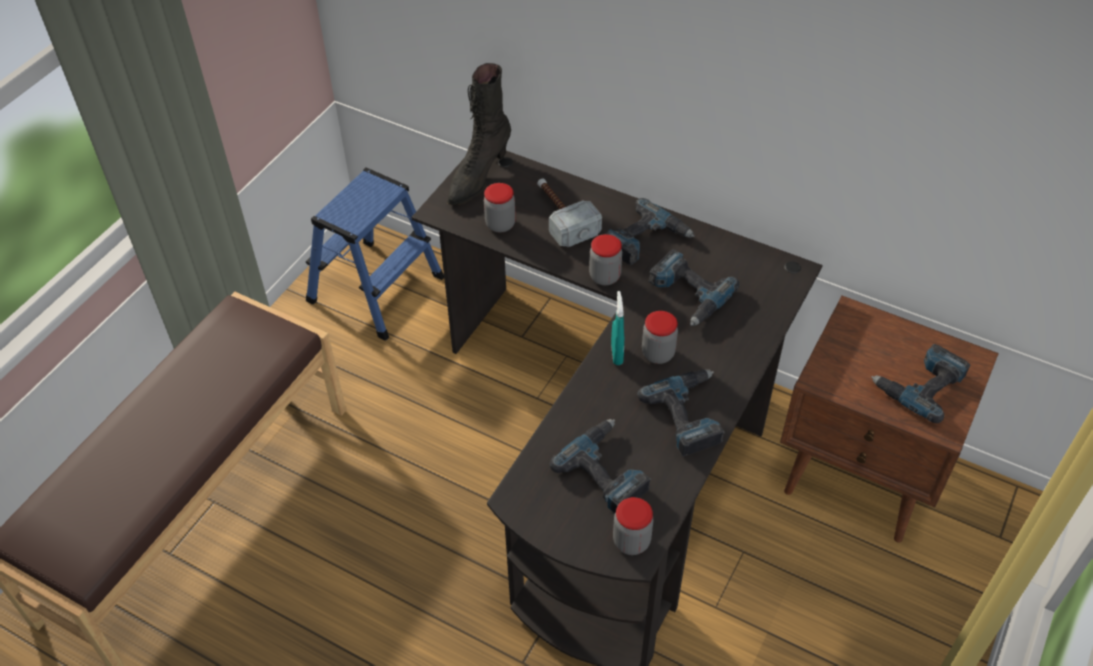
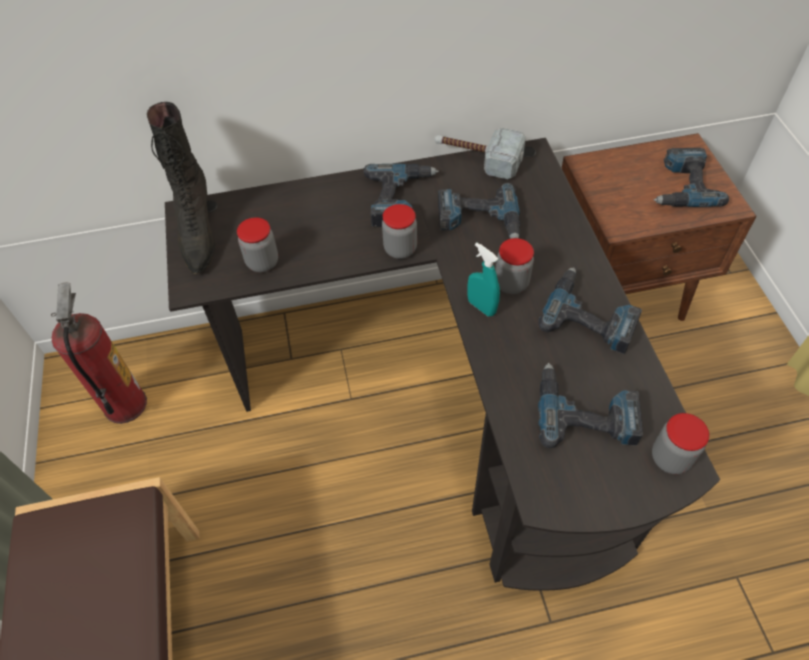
camera: 40 degrees left, 5 degrees up
blue step ladder [306,168,444,341] -> fire extinguisher [51,283,147,424]
hammer [537,178,602,247] -> hammer moved to [435,128,526,179]

